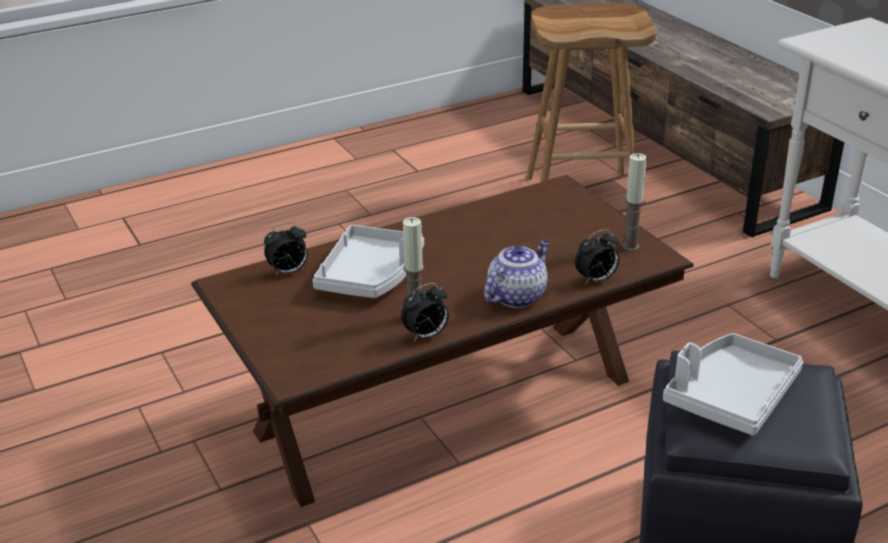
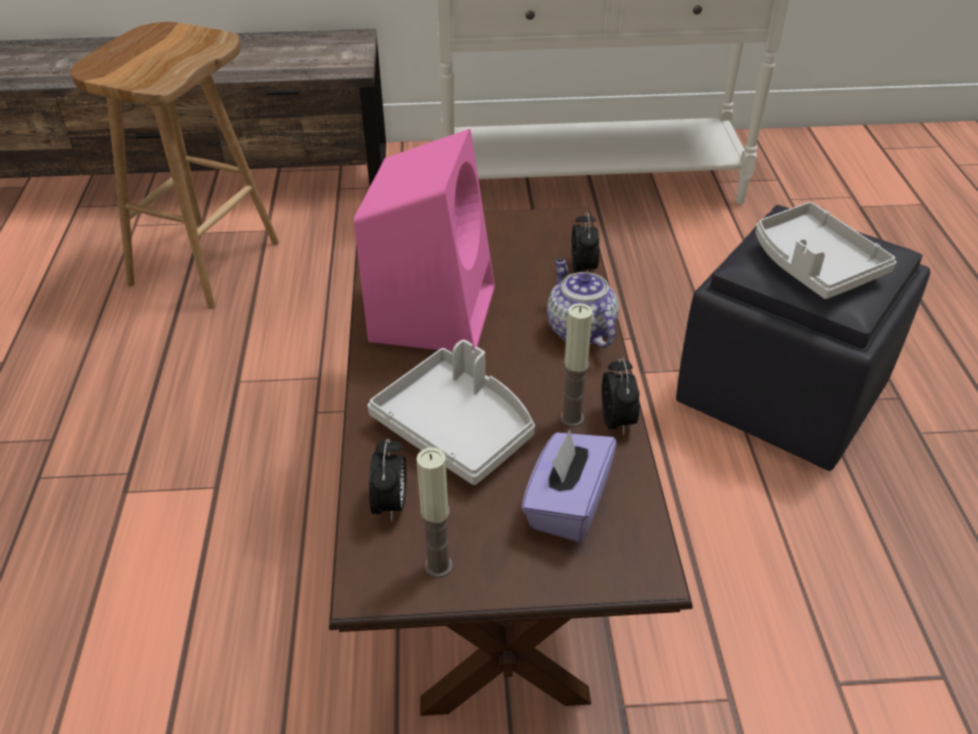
camera: 65 degrees left, 10 degrees up
candle [622,153,647,251] -> candle moved to [416,447,453,578]
none -> pink speaker [354,129,495,352]
none -> purple tissue box [521,429,617,542]

